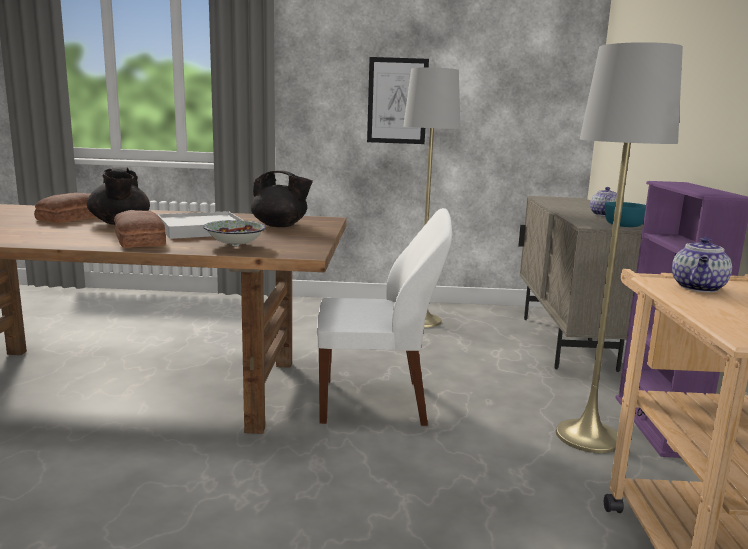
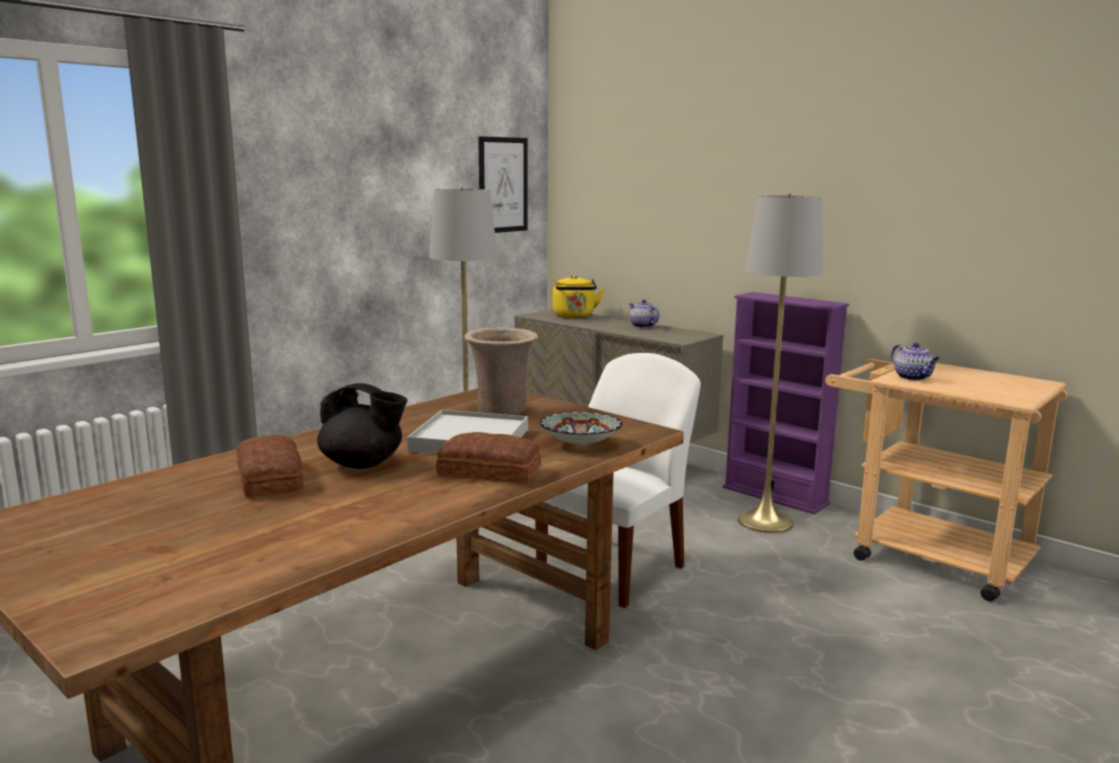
camera: 50 degrees left, 0 degrees up
black teapot [251,170,313,227] -> beige vase [464,327,538,415]
picture [367,57,429,144] -> picture moved to [478,136,528,233]
turquoise bowl [605,202,646,227] -> none
none -> yellow kettle [553,275,604,318]

